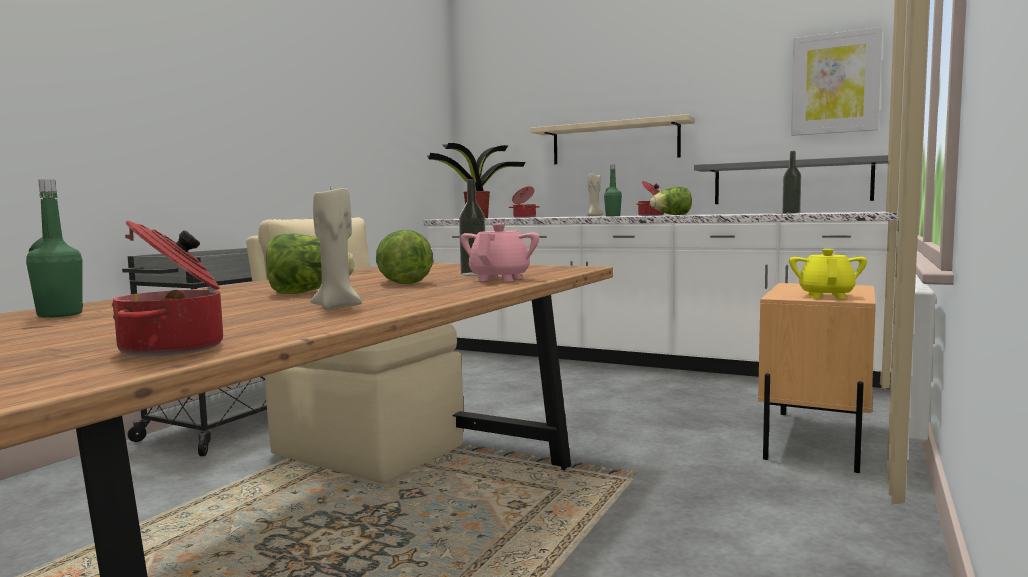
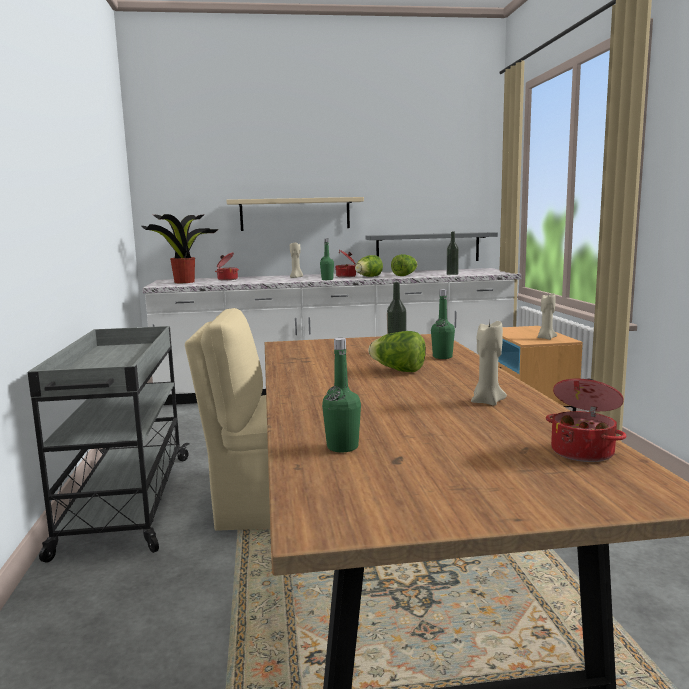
camera: 35 degrees left, 5 degrees up
lettuce [266,234,355,294] -> lettuce moved to [391,254,418,276]
pink teapot [461,223,539,282] -> green bottle [431,289,455,359]
yellow teapot [789,249,867,299] -> beige candle [537,293,557,340]
picture [791,27,882,136] -> none

